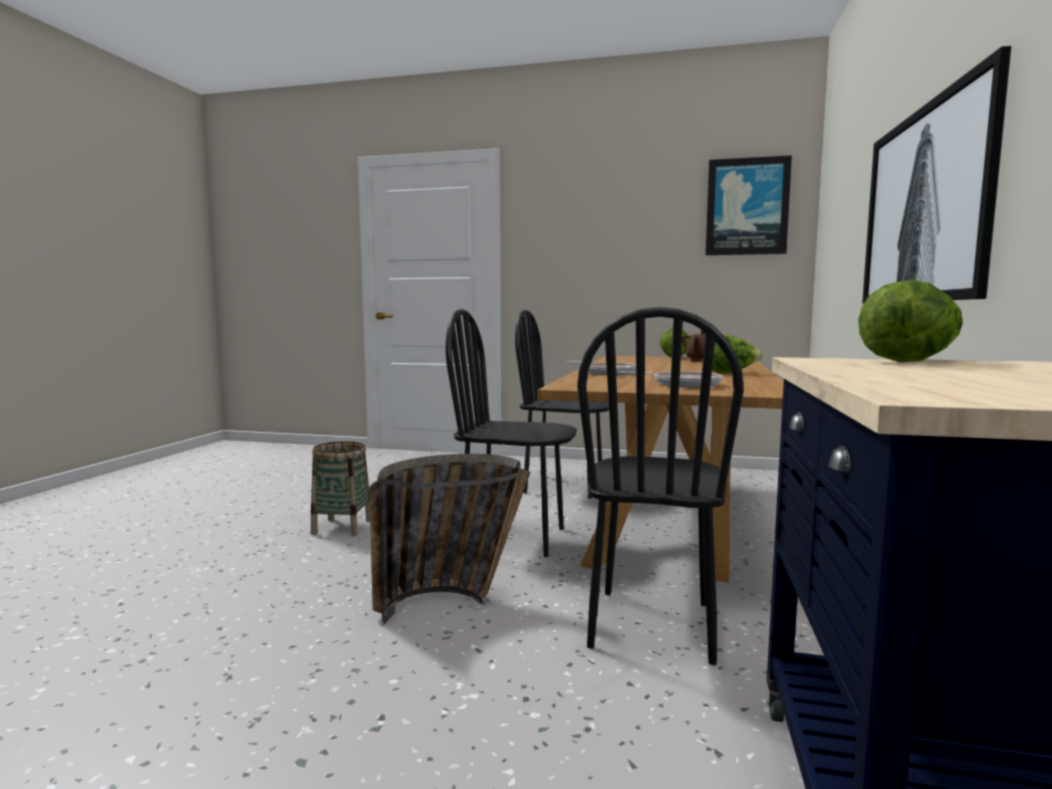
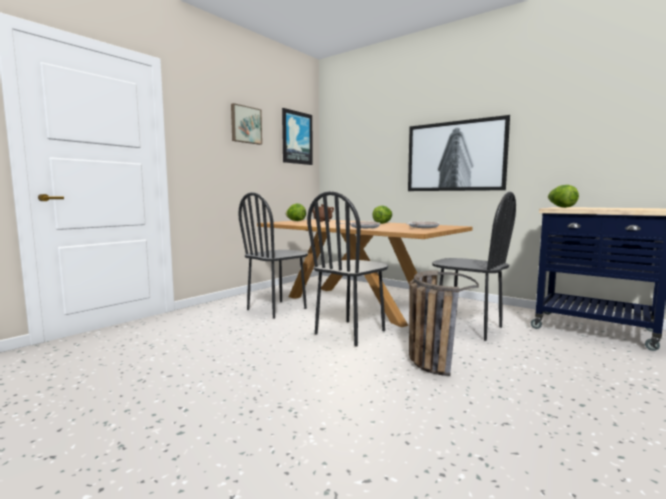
camera: 65 degrees left, 0 degrees up
basket [311,441,370,536] -> none
none -> picture [231,103,262,145]

